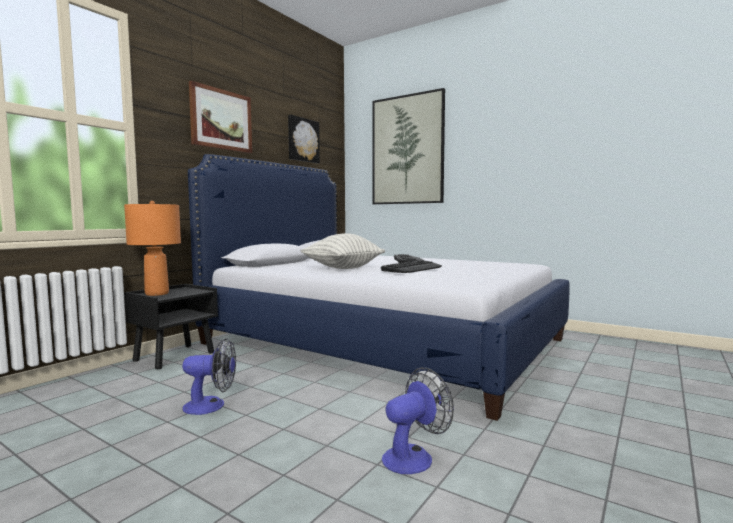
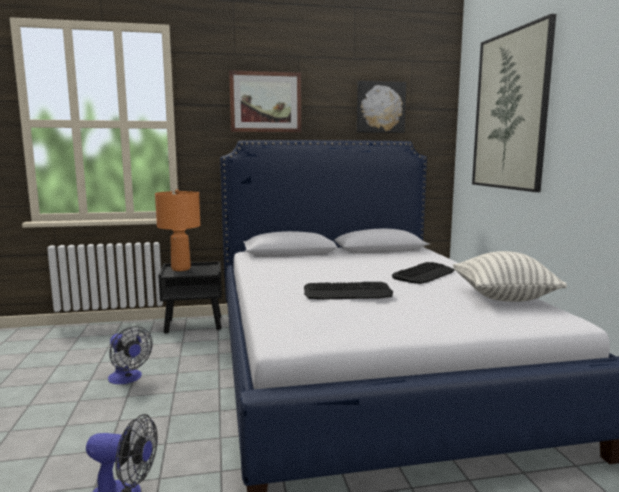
camera: 45 degrees right, 5 degrees up
pillow [300,233,385,269] -> pillow moved to [453,251,567,302]

